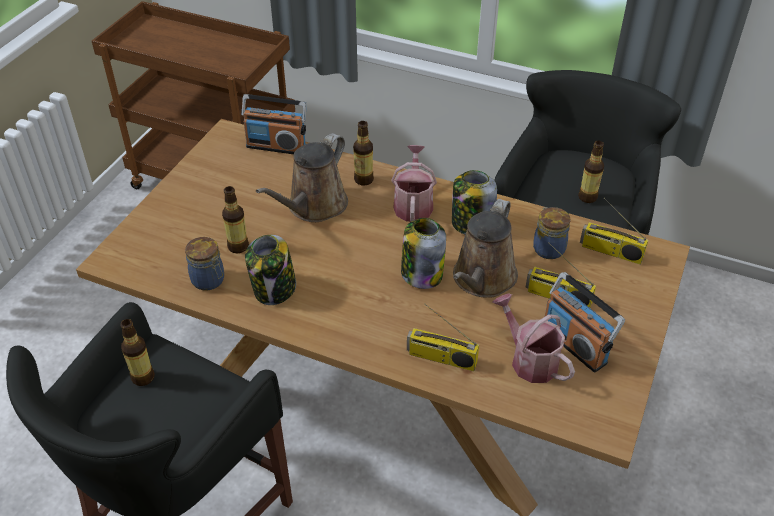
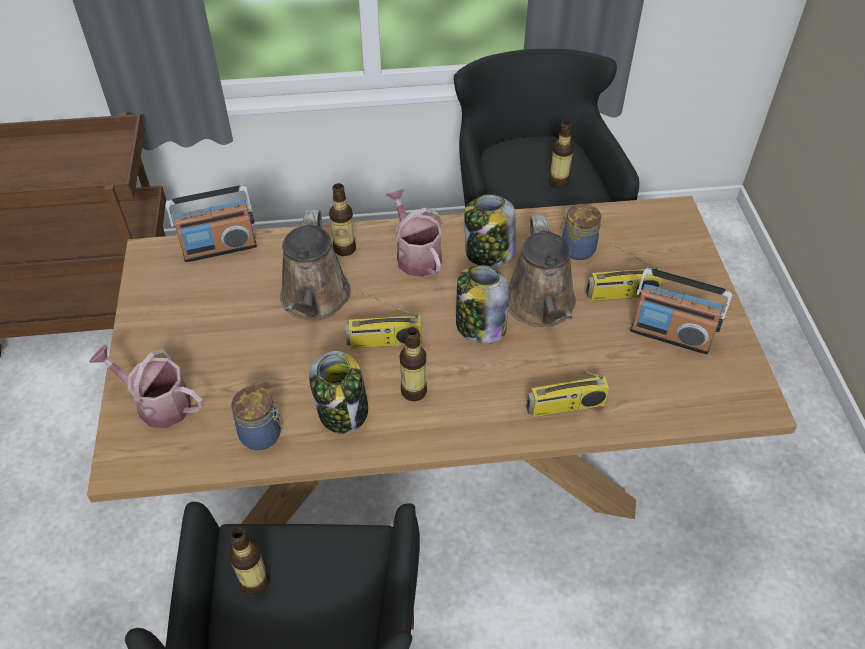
camera: 30 degrees left, 5 degrees up
bottle [222,186,249,253] -> bottle moved to [400,327,427,401]
watering can [493,293,575,383] -> watering can moved to [89,345,204,428]
radio [580,198,648,265] -> radio moved to [345,290,422,348]

